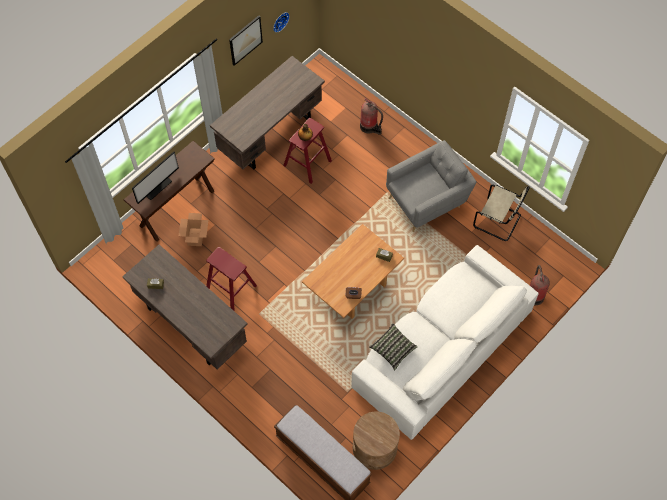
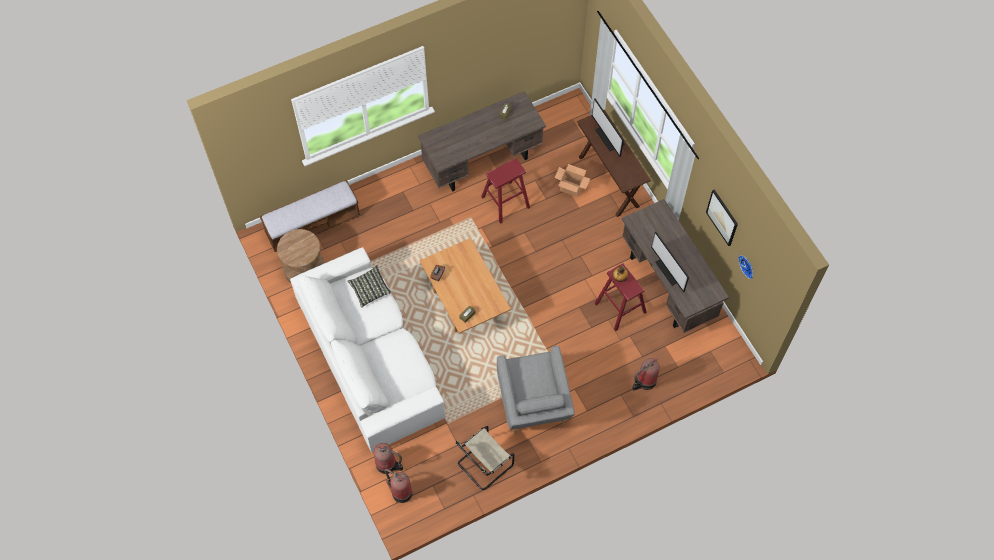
camera: 110 degrees right, 0 degrees up
none -> fire extinguisher [384,469,413,503]
none -> monitor [651,232,689,292]

